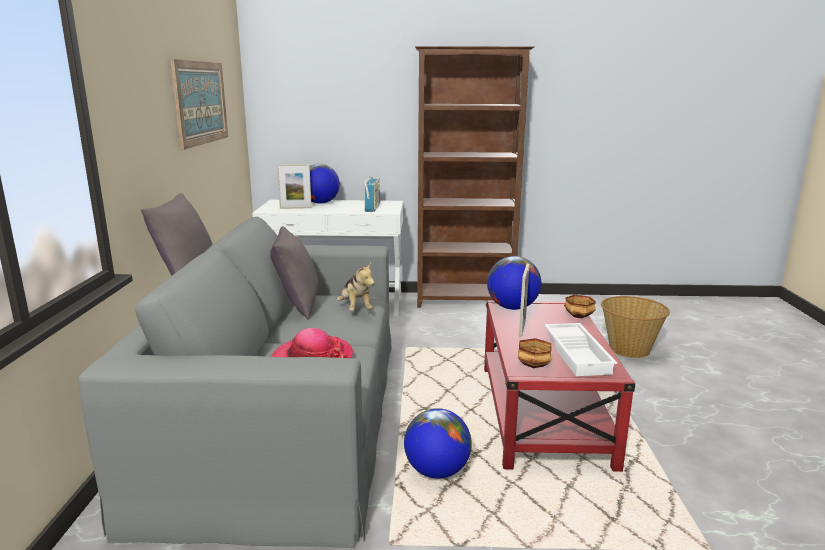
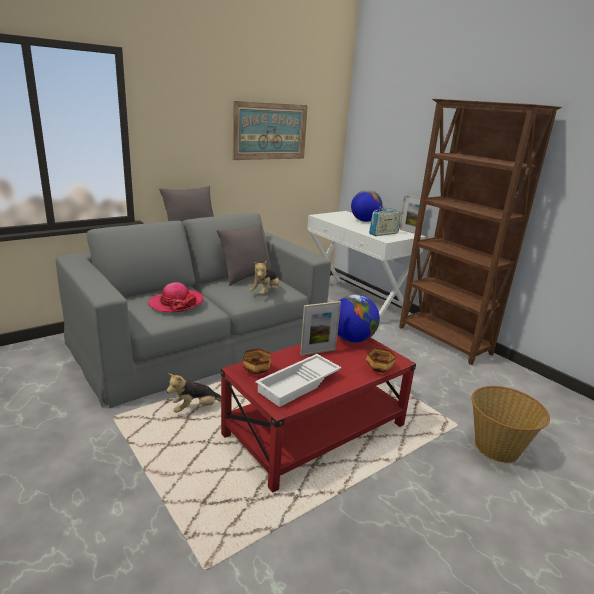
camera: 50 degrees right, 5 degrees up
picture frame [277,164,312,209] -> picture frame moved to [399,195,427,235]
globe [404,408,472,479] -> plush toy [166,373,221,413]

